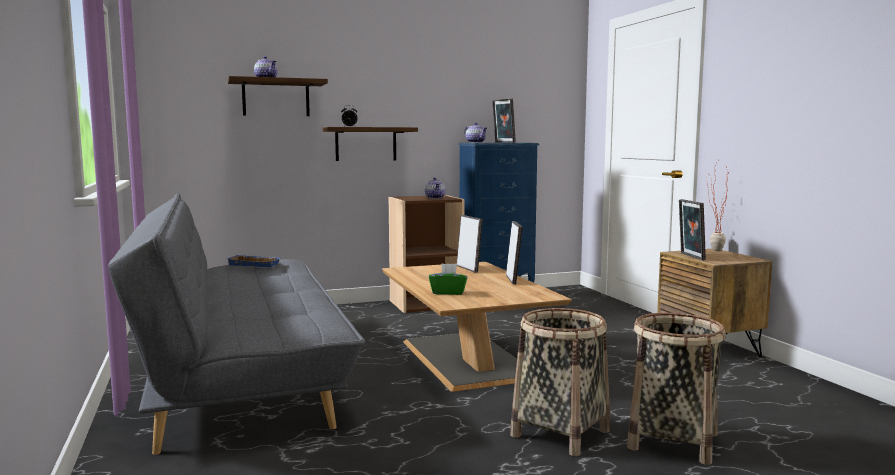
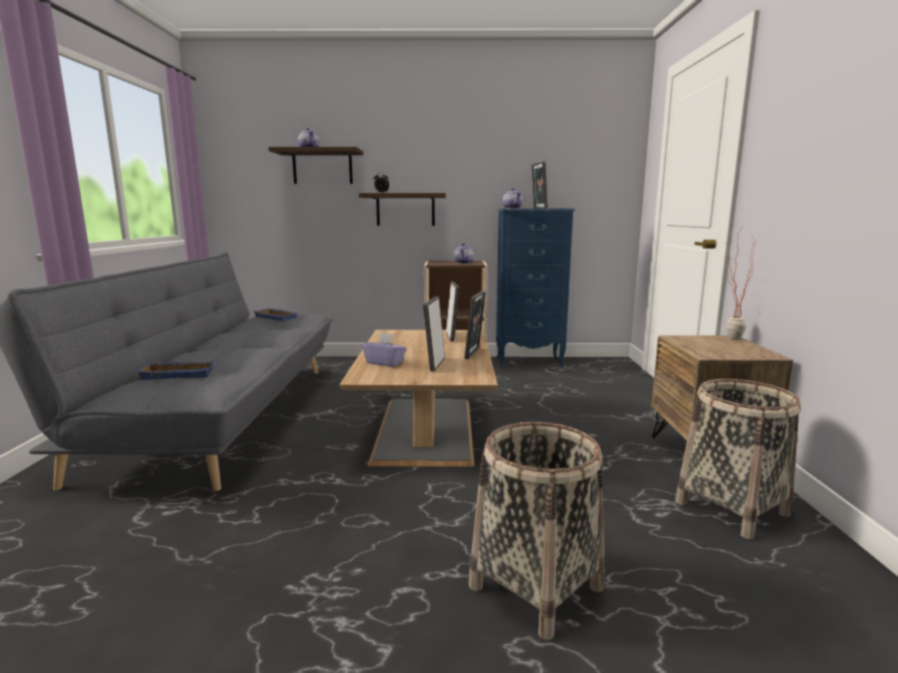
camera: 20 degrees right, 5 degrees up
green tissue box [429,263,468,295] -> purple tissue box [362,332,406,367]
basket [510,308,610,456] -> basket moved to [675,379,801,539]
picture frame [679,199,706,260] -> picture frame moved to [423,296,445,372]
none -> blue tray [136,361,217,380]

